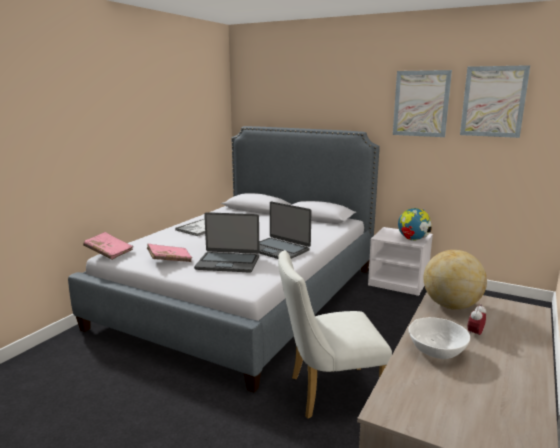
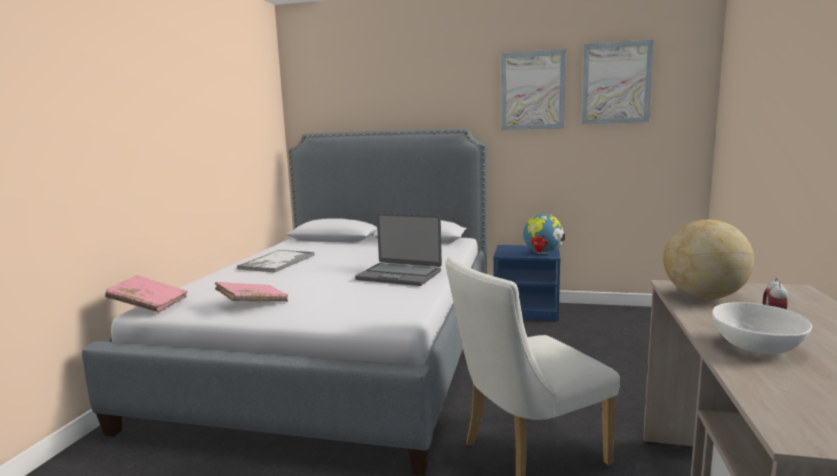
camera: 15 degrees left, 5 degrees down
laptop [194,212,260,273] -> none
white nightstand [368,227,433,296] -> blue nightstand [493,245,560,321]

